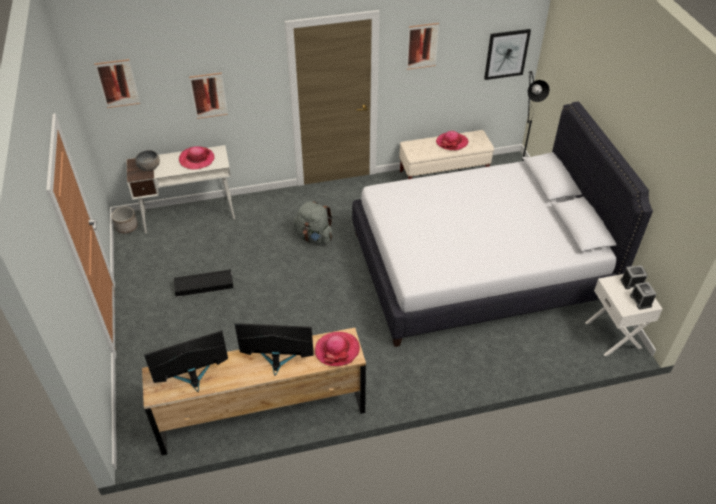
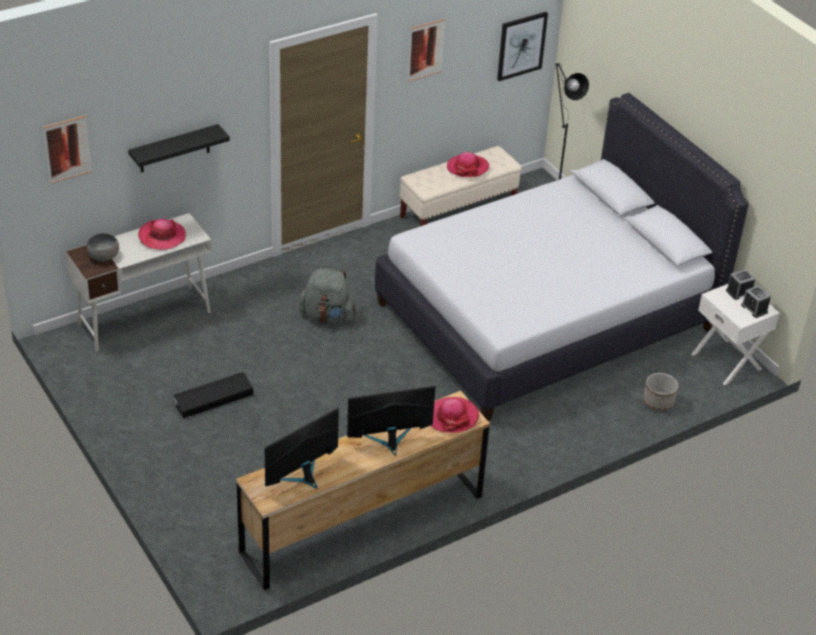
camera: 20 degrees left, 5 degrees down
planter [111,207,138,234] -> planter moved to [643,373,678,411]
picture [189,73,228,119] -> black shelf [128,124,230,172]

